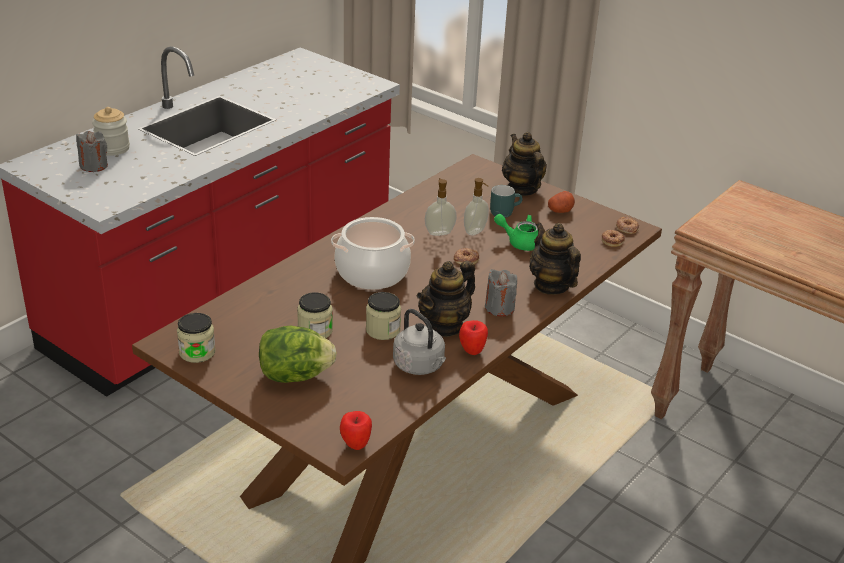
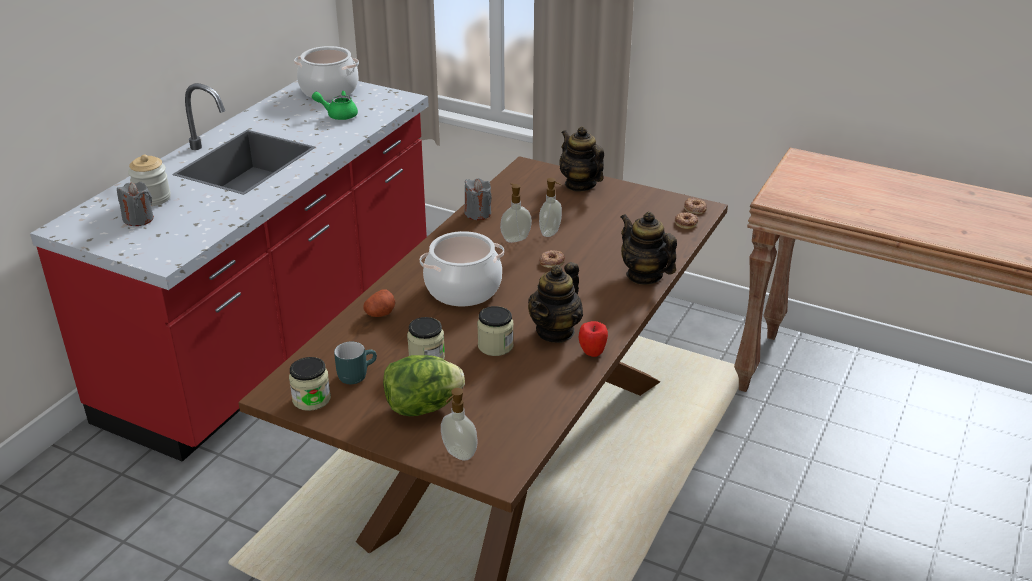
camera: 10 degrees left, 0 degrees up
apple [340,411,372,450] -> none
grey kettle [393,309,446,375] -> none
grey candle [485,269,517,317] -> grey candle moved to [465,178,492,220]
turquoise mug [490,185,523,218] -> turquoise mug moved to [334,342,377,384]
green teapot [494,214,538,251] -> green teapot moved to [312,91,358,120]
potato [548,191,575,213] -> potato moved to [364,289,395,317]
none -> cooking pot [294,46,359,100]
none -> soap dispenser [441,388,478,461]

